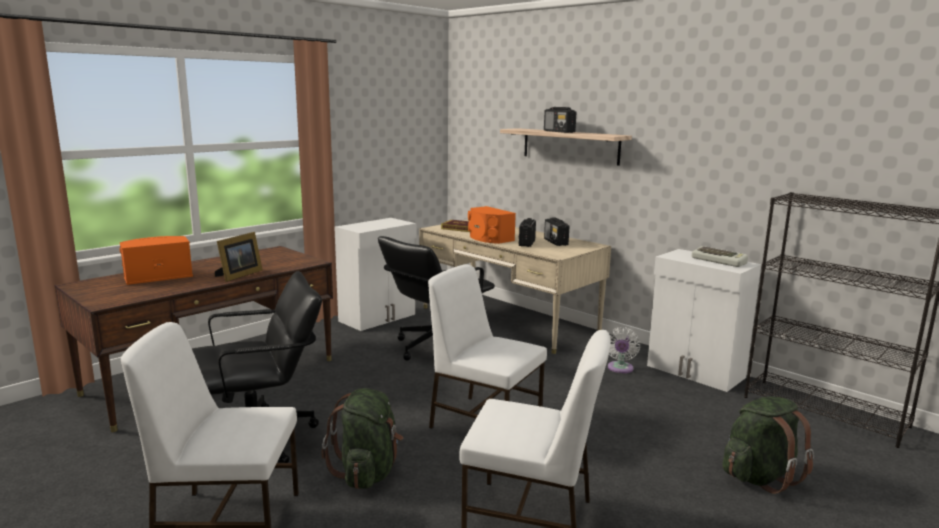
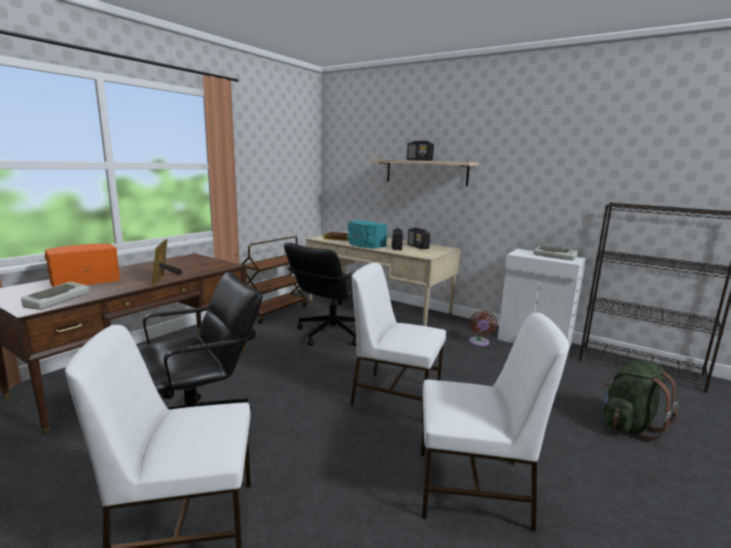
camera: 10 degrees left, 0 degrees up
picture frame [215,232,263,282] -> picture frame turned 150 degrees clockwise [152,239,183,285]
green backpack [322,388,403,489] -> none
white cabinet [334,218,416,331] -> brown cart [241,236,307,324]
orange speaker [468,206,516,244] -> turquoise speaker [347,220,387,249]
white fan [608,327,640,373] -> brown fan [469,311,497,346]
none -> keyboard [21,282,90,310]

